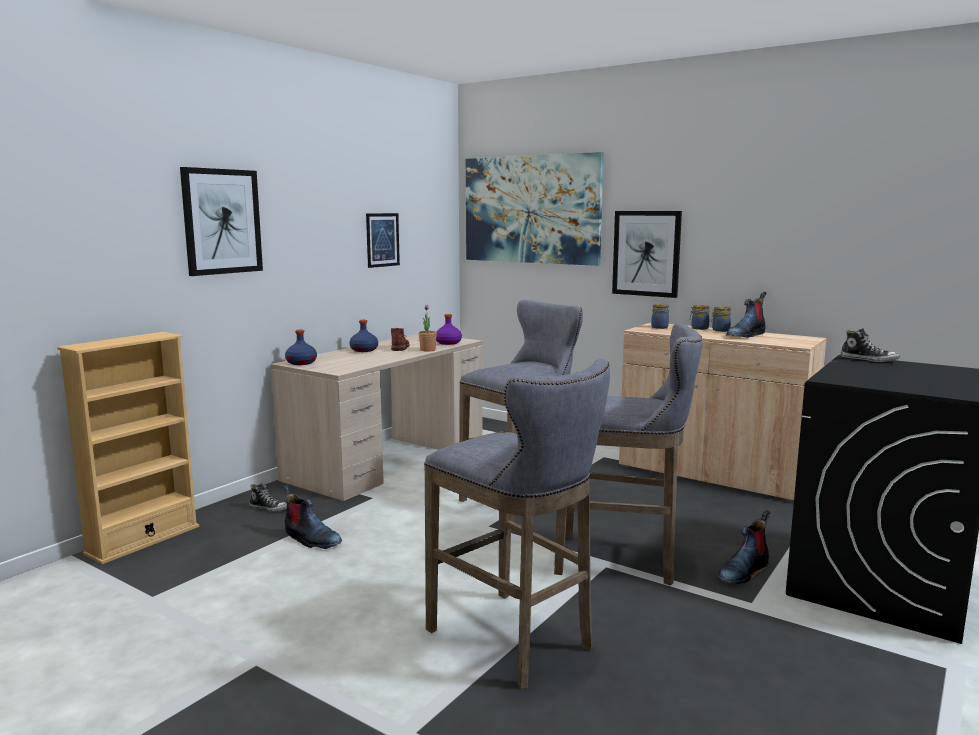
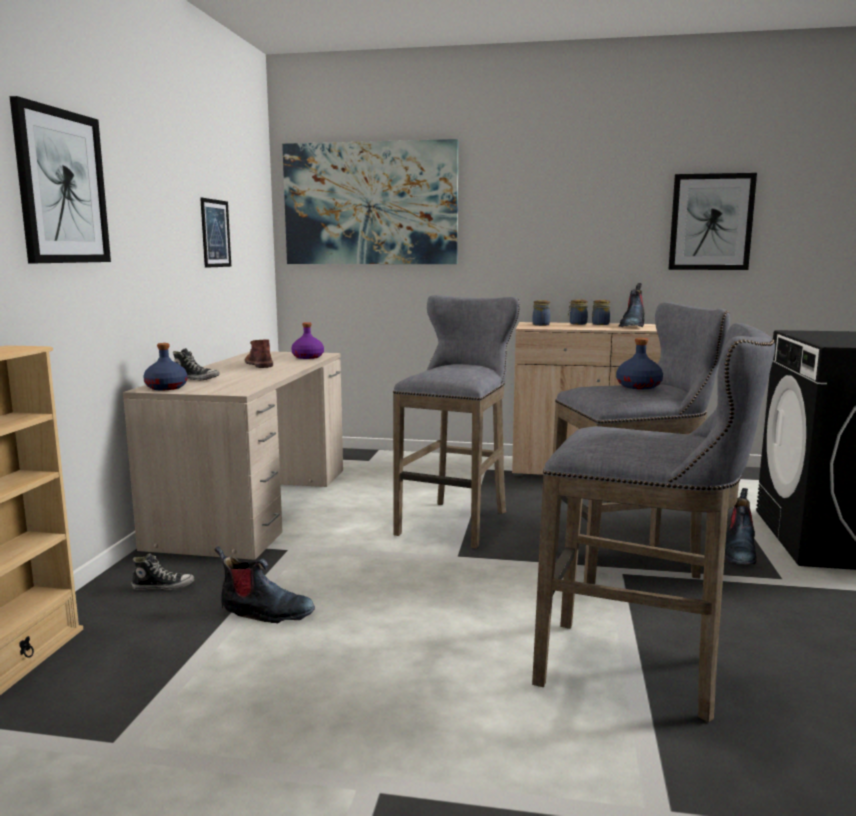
camera: 25 degrees left, 0 degrees up
blue bottle [349,320,378,352] -> blue bottle moved to [616,338,663,389]
potted plant [419,305,437,351] -> none
picture [612,211,682,298] -> picture moved to [668,173,757,270]
shoe [841,328,900,362] -> shoe moved to [173,348,220,380]

